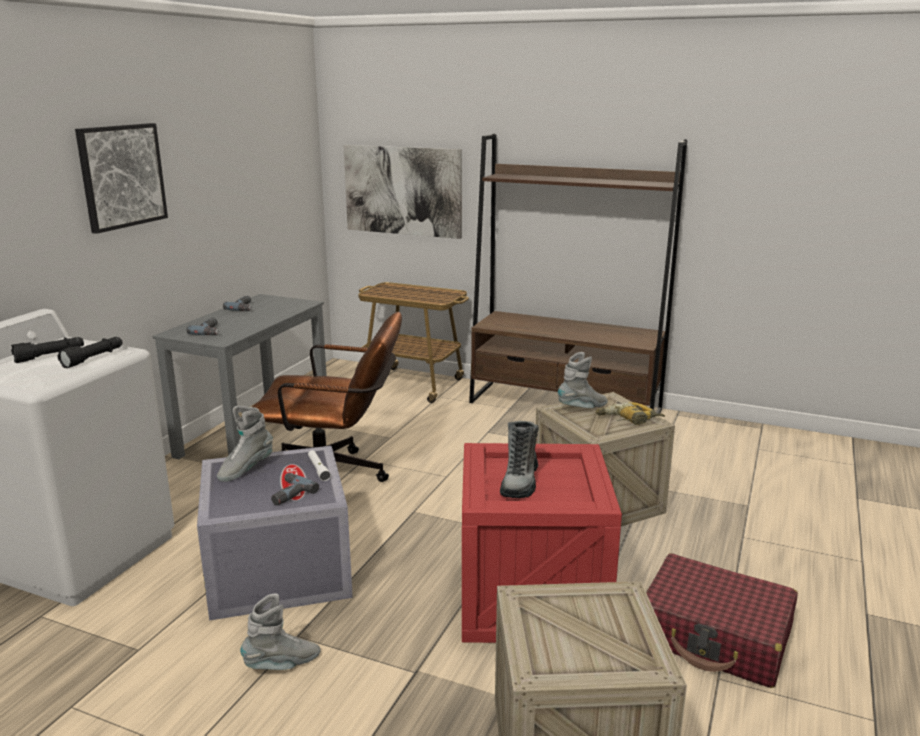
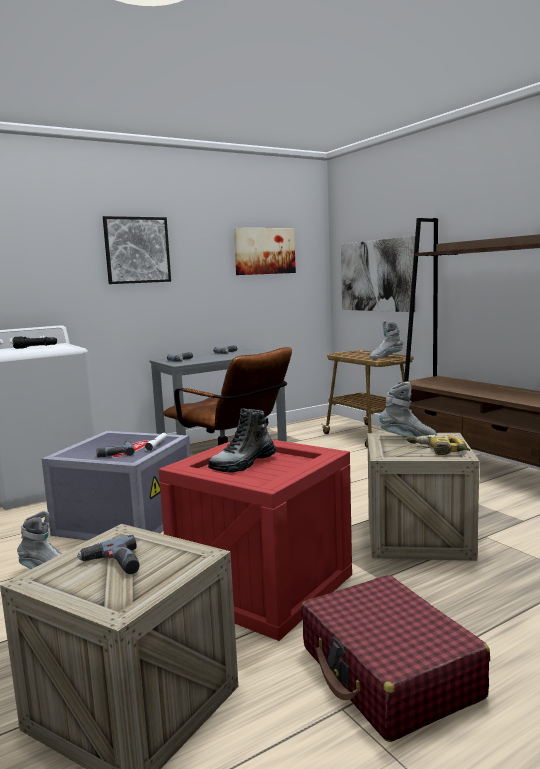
camera: 35 degrees right, 10 degrees down
black flashlight [57,337,122,368] -> none
grey boot [217,406,273,482] -> grey boot moved to [369,321,403,359]
none -> power drill [77,535,140,574]
none -> picture [234,228,296,275]

